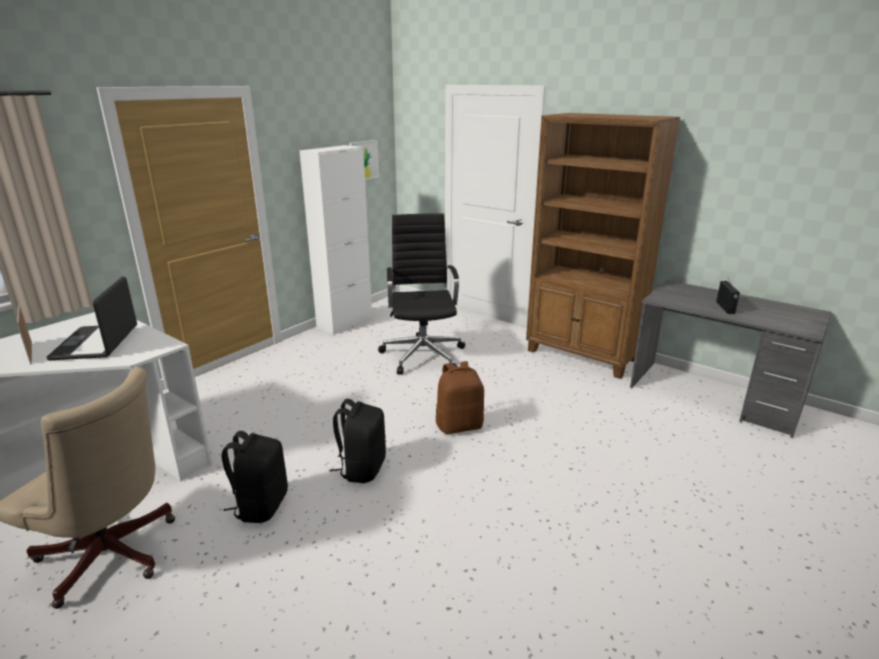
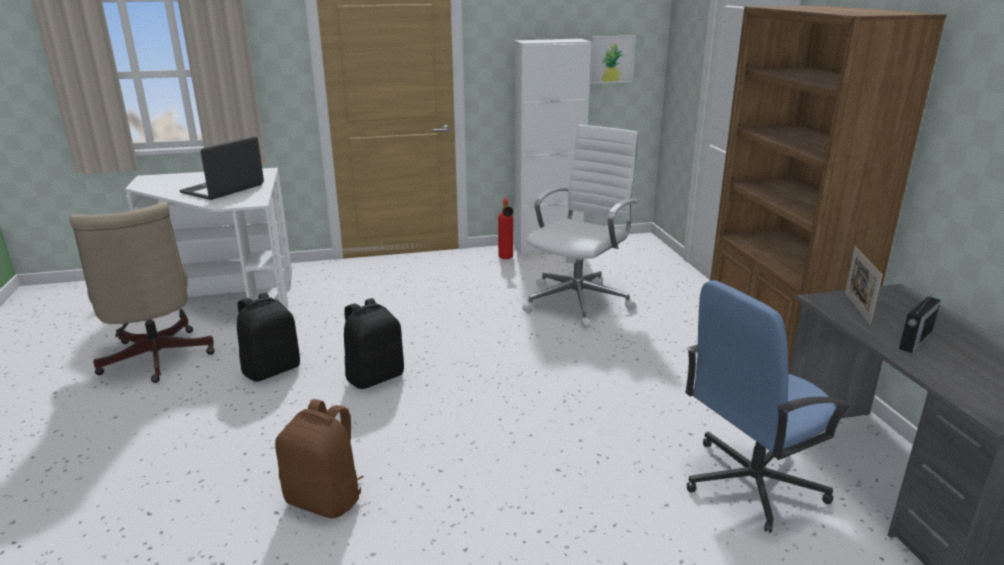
camera: 40 degrees right, 0 degrees up
picture frame [17,305,32,364] -> picture frame moved to [845,246,883,324]
black office chair [378,214,465,375] -> white office chair [522,124,639,328]
brown backpack [436,361,484,434] -> brown backpack moved to [275,399,364,519]
none -> fire extinguisher [498,196,513,259]
none -> blue office chair [686,280,852,533]

